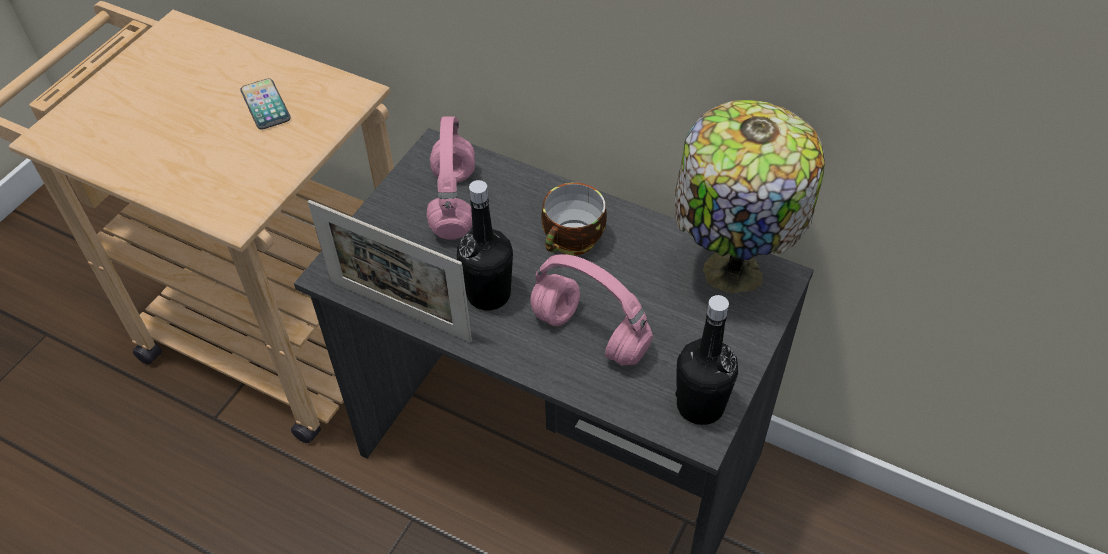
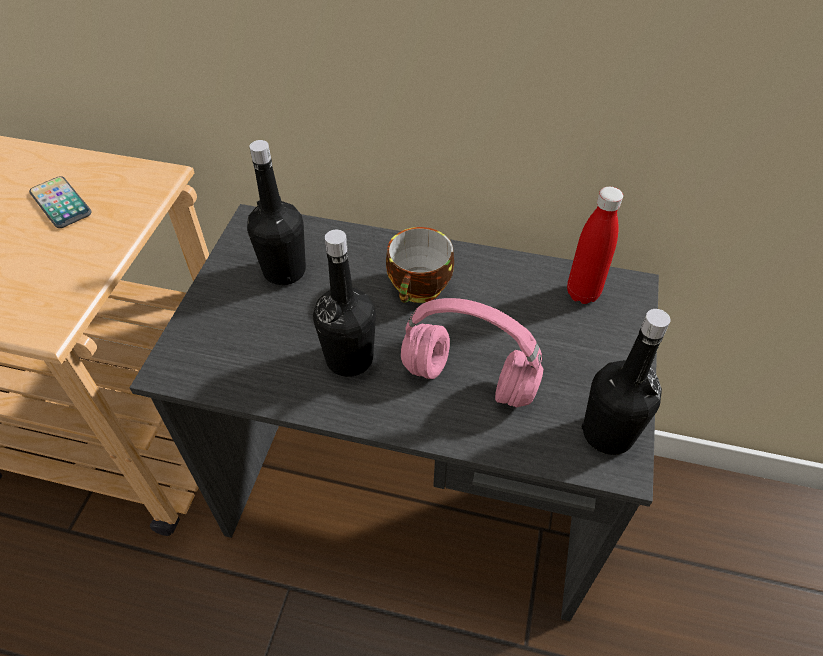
camera: 15 degrees left, 0 degrees up
picture frame [308,200,472,342] -> none
pink headphones [426,116,475,240] -> black bottle [247,140,306,285]
table lamp [675,100,825,293] -> red bottle [567,187,623,304]

